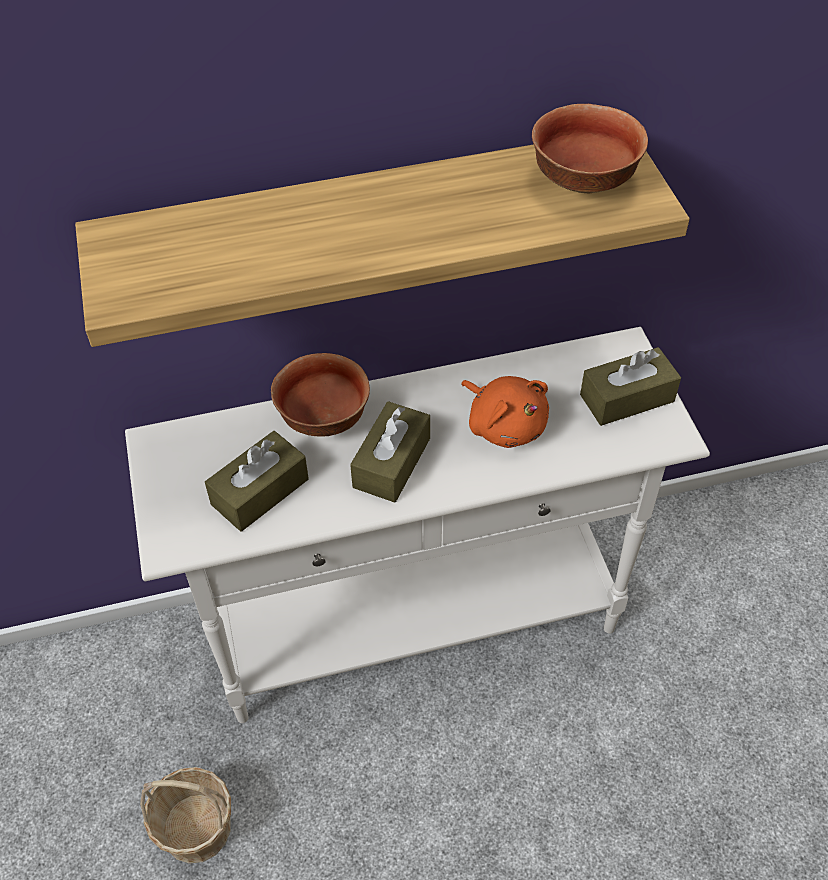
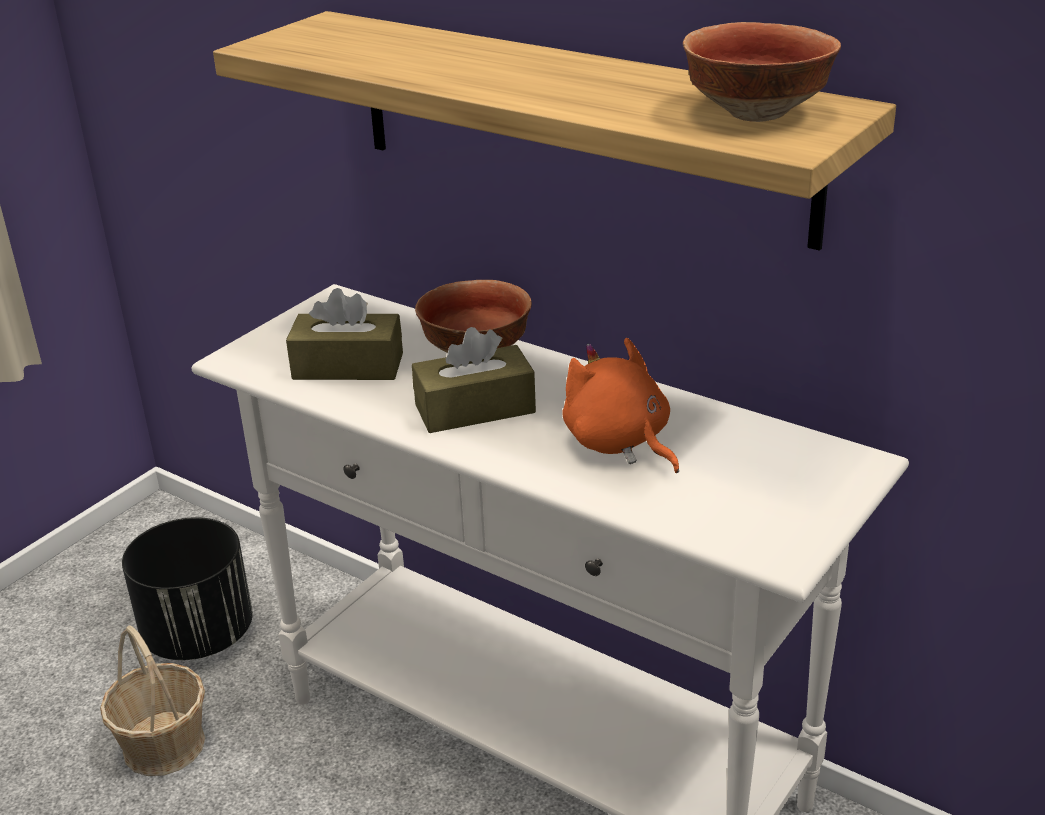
camera: 50 degrees right, 20 degrees down
orange plush toy [461,376,549,448] -> orange plush toy turned 135 degrees clockwise [563,338,679,473]
brown tissue box [580,347,681,426] -> none
none -> black planter [122,517,253,660]

